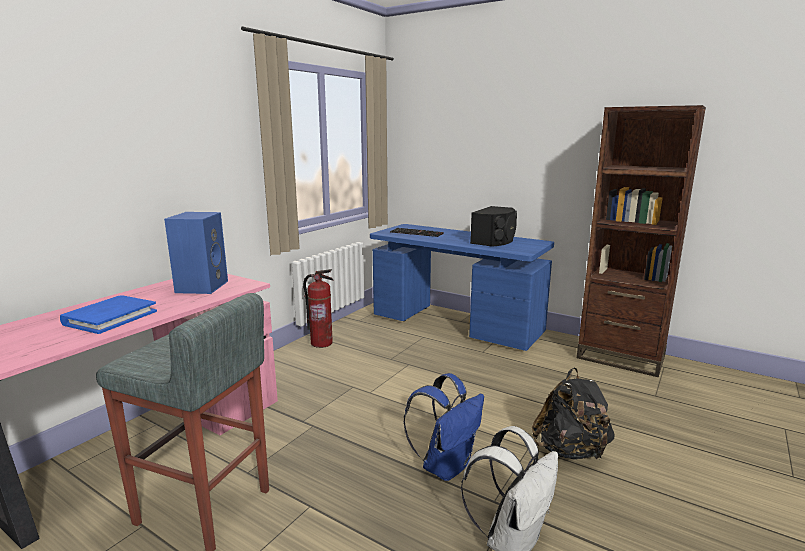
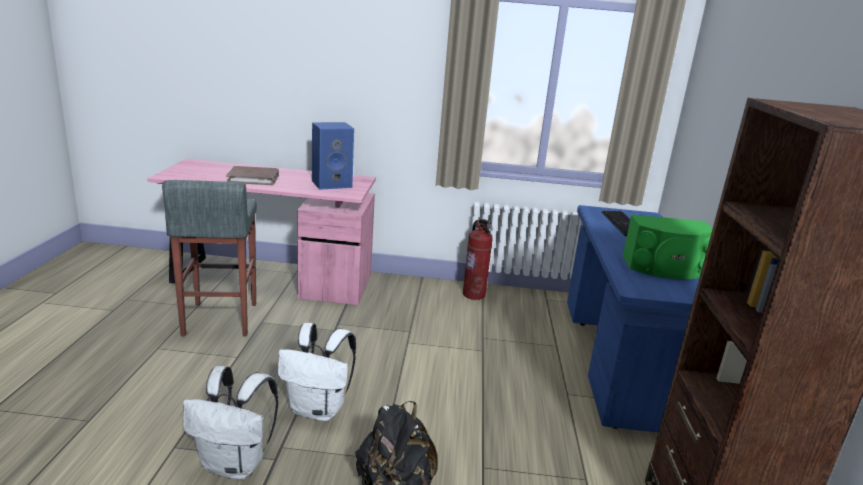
camera: 60 degrees right, 5 degrees up
blue book [60,295,157,334] -> brown book [226,166,279,185]
blue backpack [404,373,484,481] -> white backpack [278,323,356,421]
black speaker [470,206,517,247] -> green speaker [622,214,713,279]

